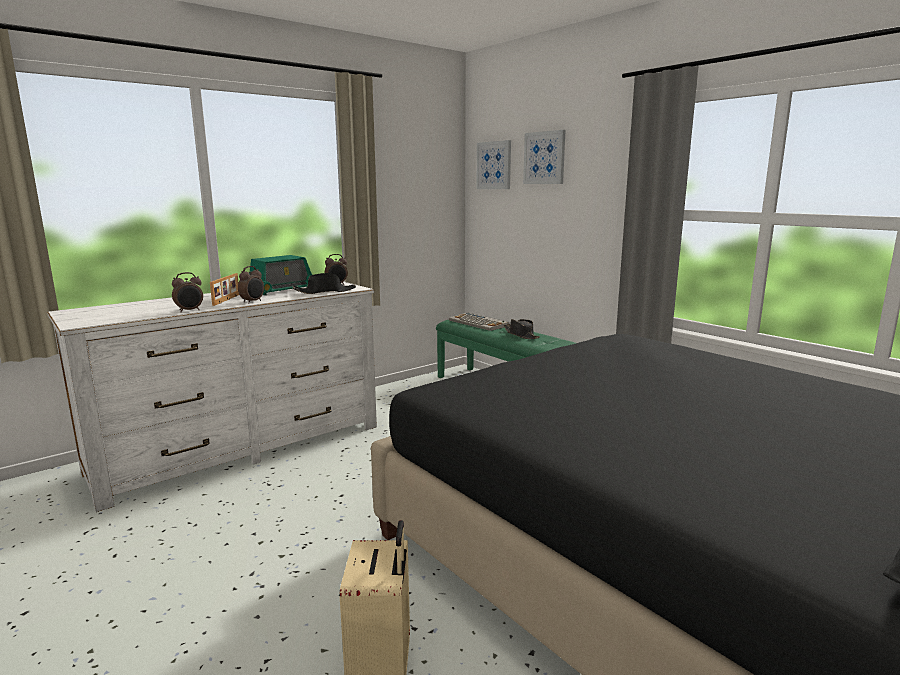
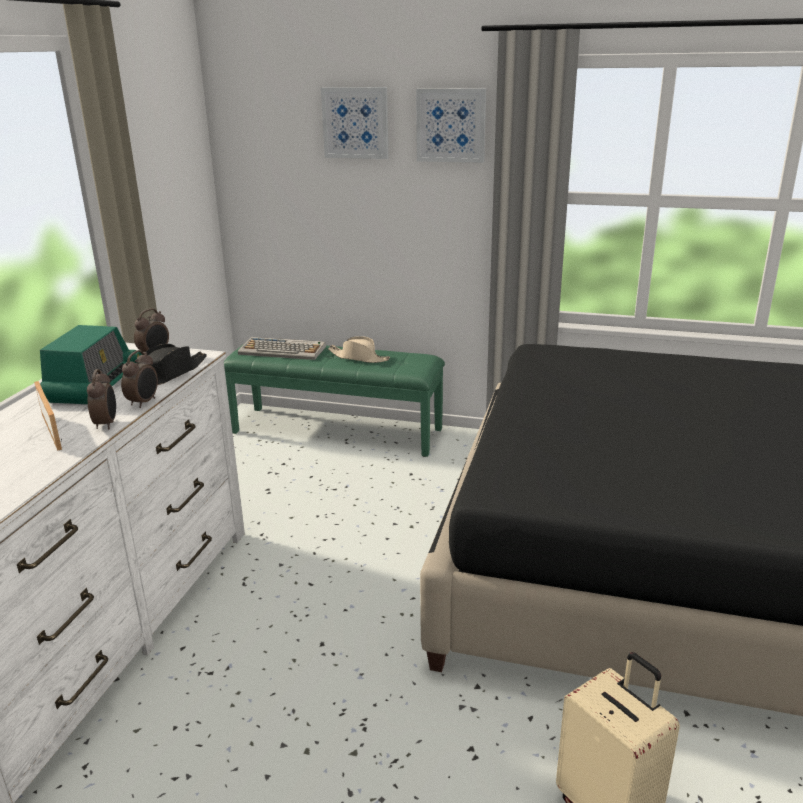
camera: 35 degrees left, 10 degrees up
alarm clock [172,272,203,312] -> alarm clock moved to [121,350,158,408]
picture [476,140,511,189] -> picture moved to [416,88,486,163]
black hat [504,319,540,339] -> beige hat [328,336,390,363]

